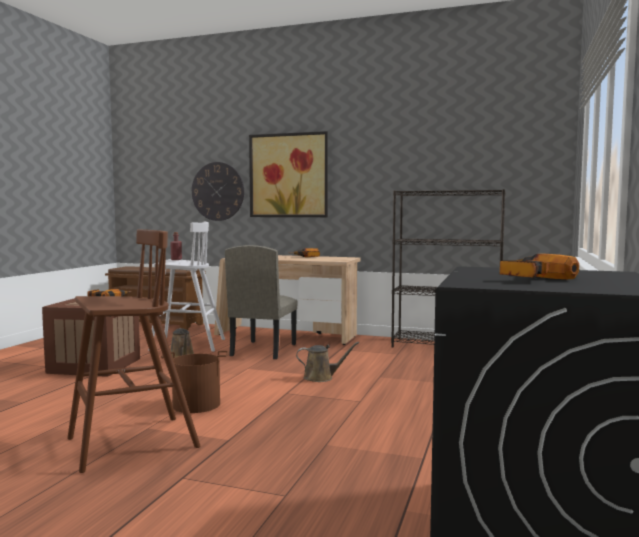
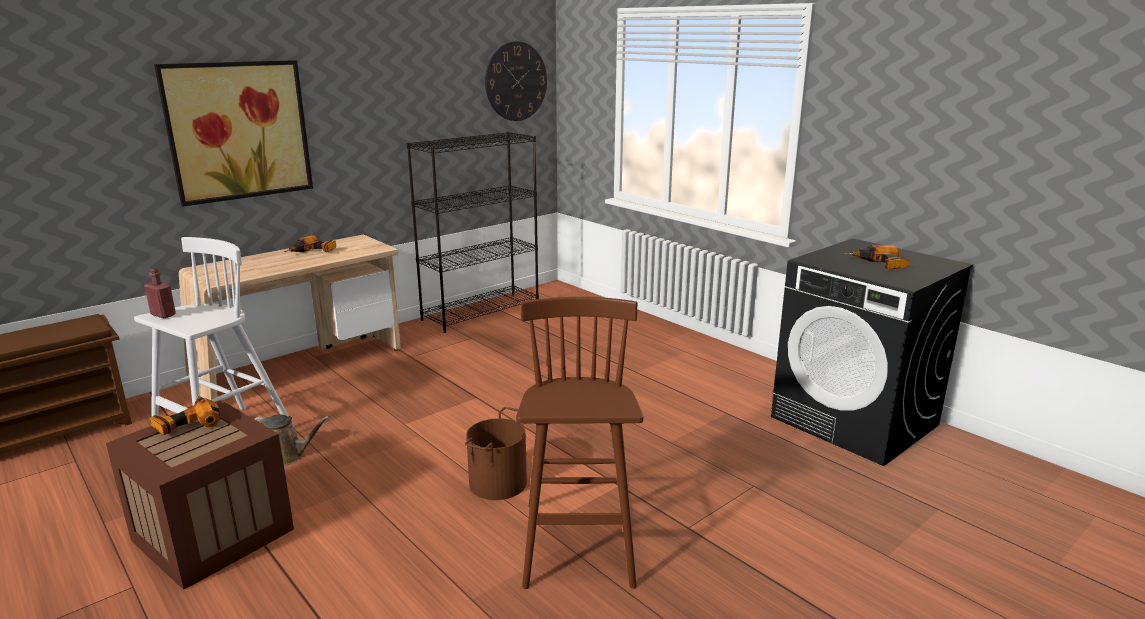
camera: 60 degrees left, 15 degrees up
wall clock [192,162,244,221] -> wall clock moved to [485,41,547,121]
beige chair [225,245,298,359] -> none
brown watering can [296,342,359,382] -> none

